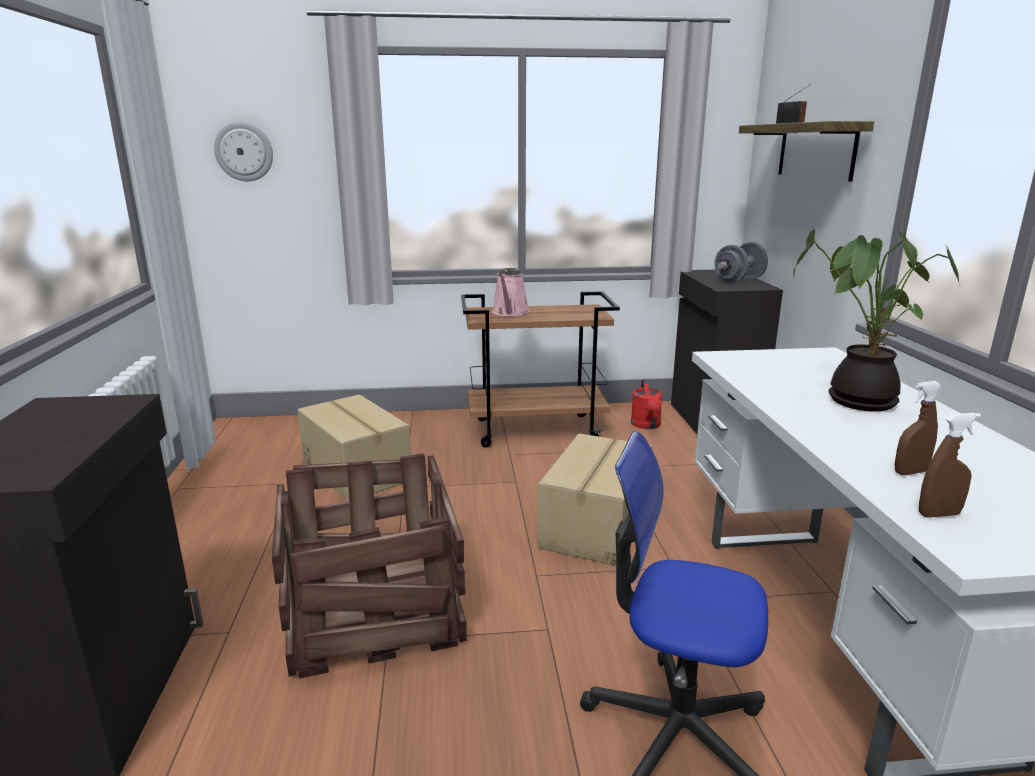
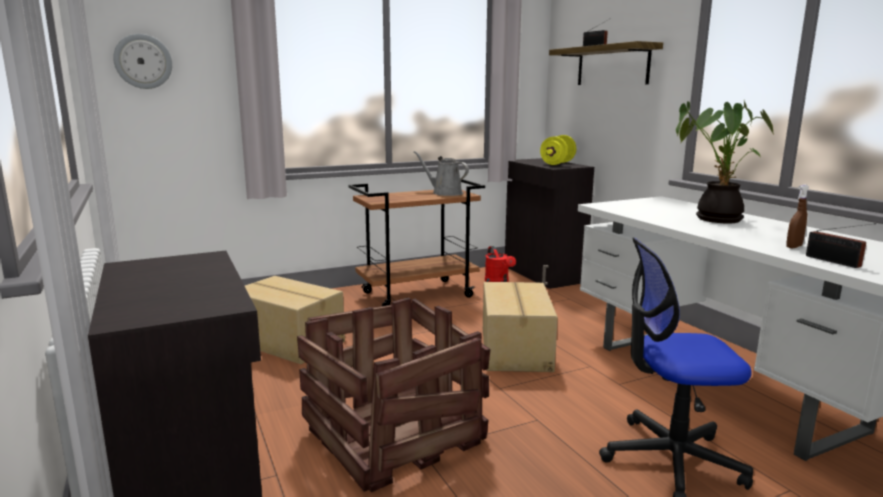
camera: 20 degrees left, 5 degrees down
pink watering can [492,268,530,316] -> none
grey dumbbell [714,242,768,283] -> yellow dumbbell [540,135,576,165]
brown spray bottle [919,413,981,517] -> radio [806,223,876,268]
none -> grey watering can [414,151,469,196]

